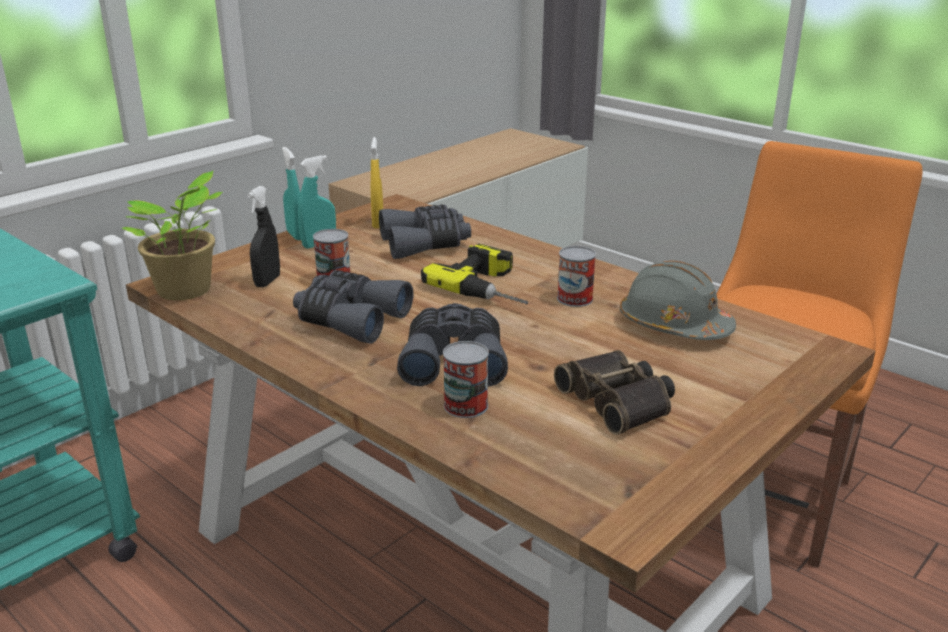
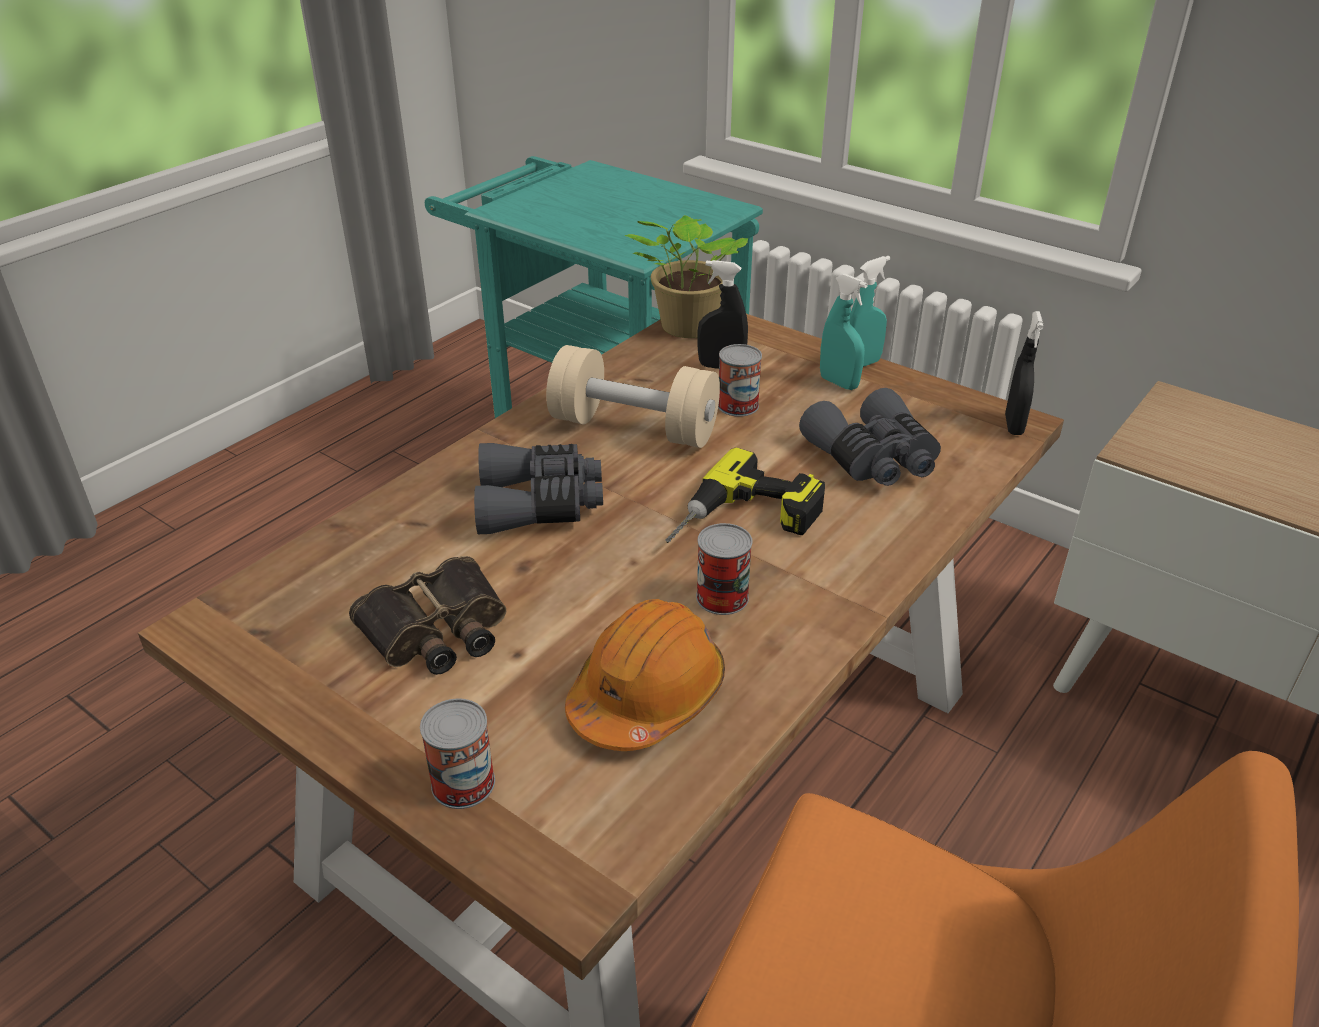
camera: 85 degrees right, 10 degrees up
grey binoculars [293,270,413,344] -> beige dumbbell [546,345,720,448]
yellow spray bottle [370,137,383,228] -> none
can [443,341,489,418] -> can moved to [420,699,495,809]
grey hard hat [620,261,736,340] -> orange hard hat [565,599,725,751]
none -> black spray bottle [1005,311,1043,435]

